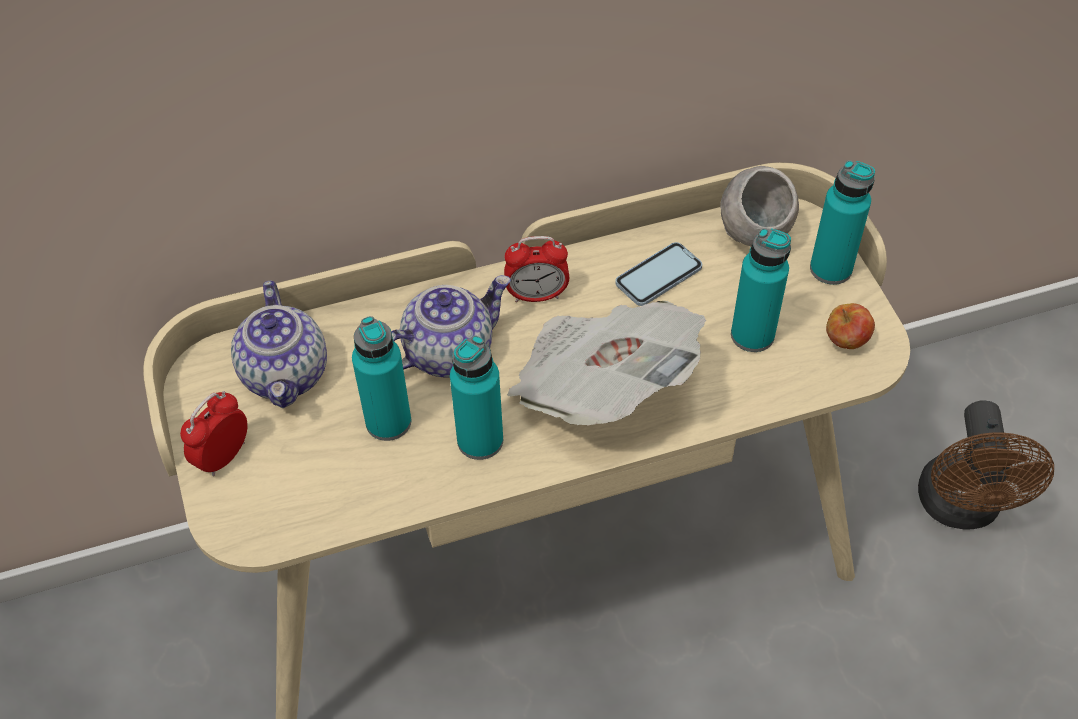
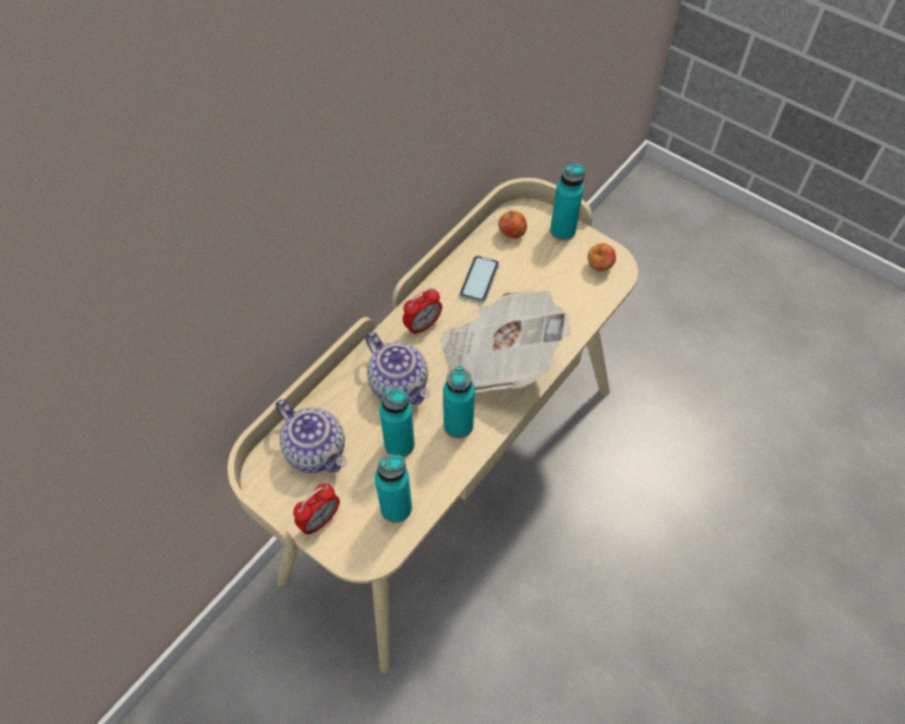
camera: 35 degrees left, 5 degrees up
alarm clock [180,391,248,476] -> alarm clock turned 135 degrees counterclockwise [293,484,340,535]
teapot [391,275,511,377] -> teapot turned 120 degrees clockwise [365,332,430,405]
grey bowl [720,166,799,246] -> apple [498,210,527,238]
turquoise bottle [731,228,791,352] -> turquoise bottle moved to [375,454,412,523]
brown fan [918,400,1054,529] -> none

